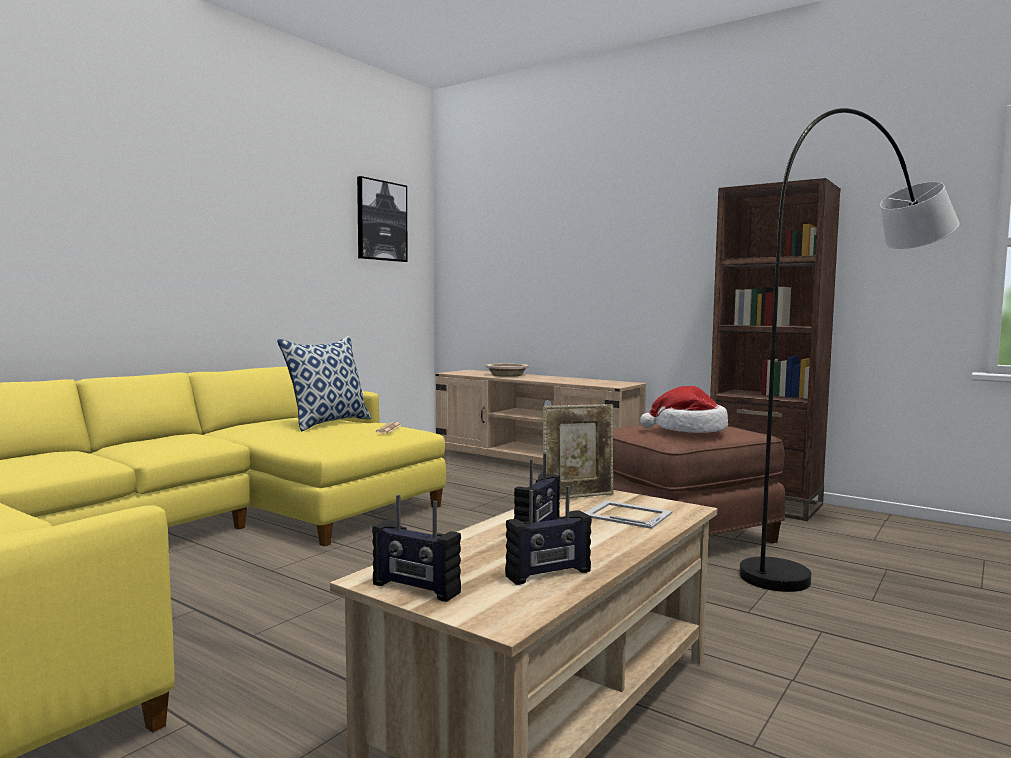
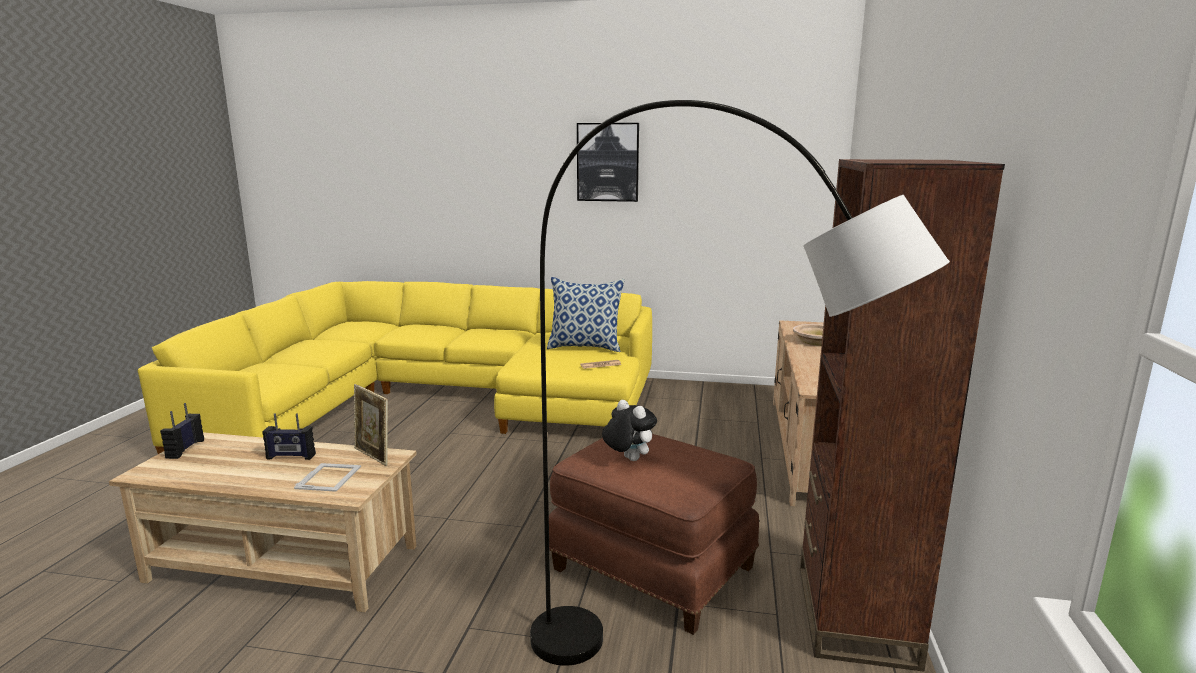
camera: 65 degrees right, 10 degrees up
picture [357,176,408,262] -> picture moved to [577,123,639,202]
radio [505,486,592,585] -> none
hat [640,386,728,433] -> plush toy [602,400,657,461]

